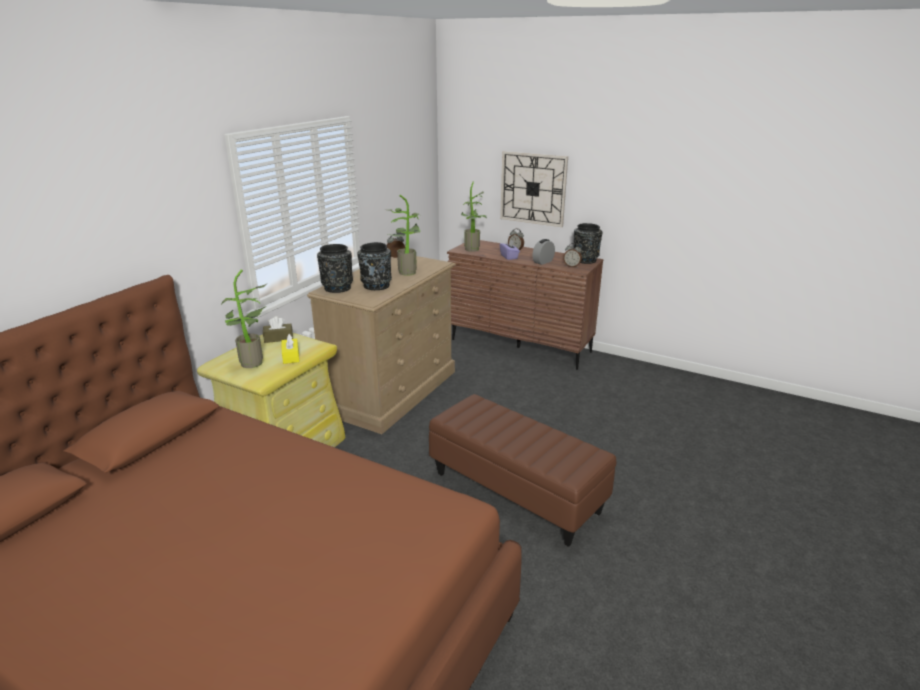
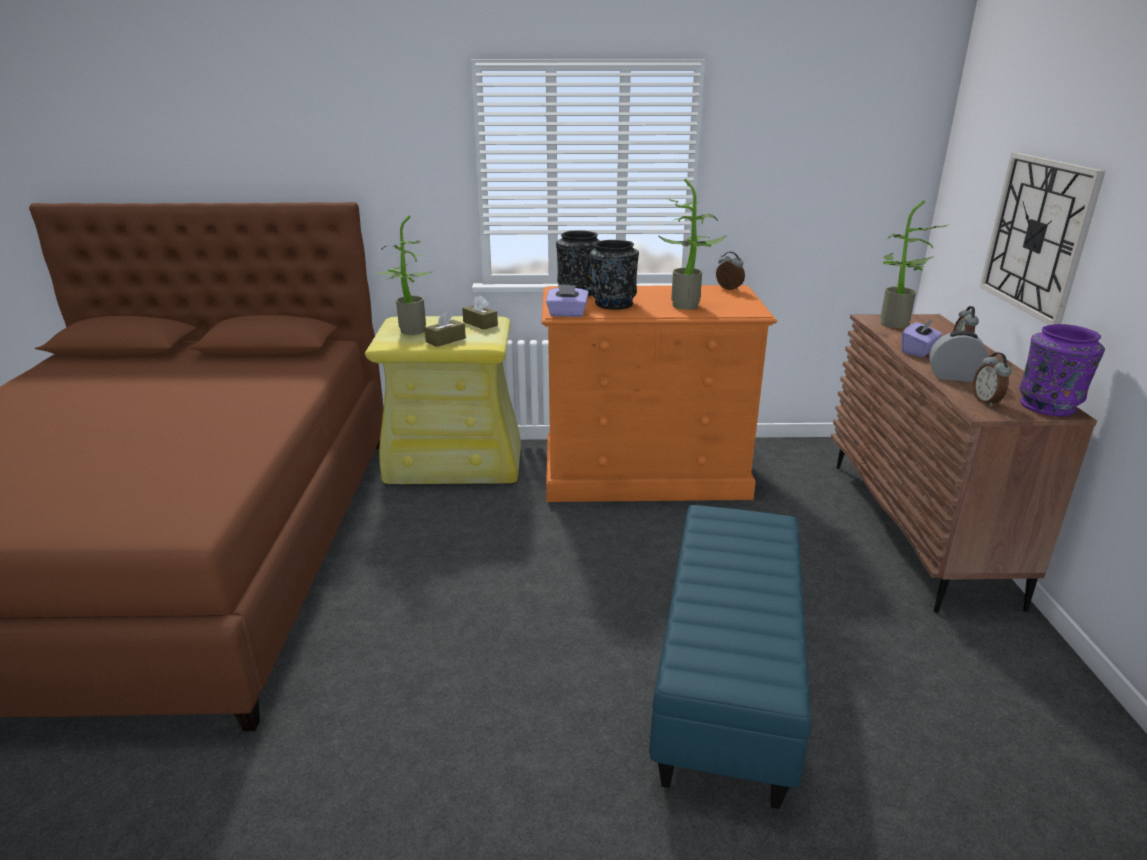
camera: 60 degrees right, 0 degrees up
yellow tissue box [281,334,299,364] -> brown tissue box [425,311,466,347]
beige dresser [307,256,456,434] -> orange dresser [541,285,777,502]
brown ottoman [429,394,616,547] -> none
black vase [573,223,602,264] -> purple vase [1019,324,1105,416]
none -> purple tissue box [546,284,589,317]
none -> blue ottoman [649,505,811,809]

